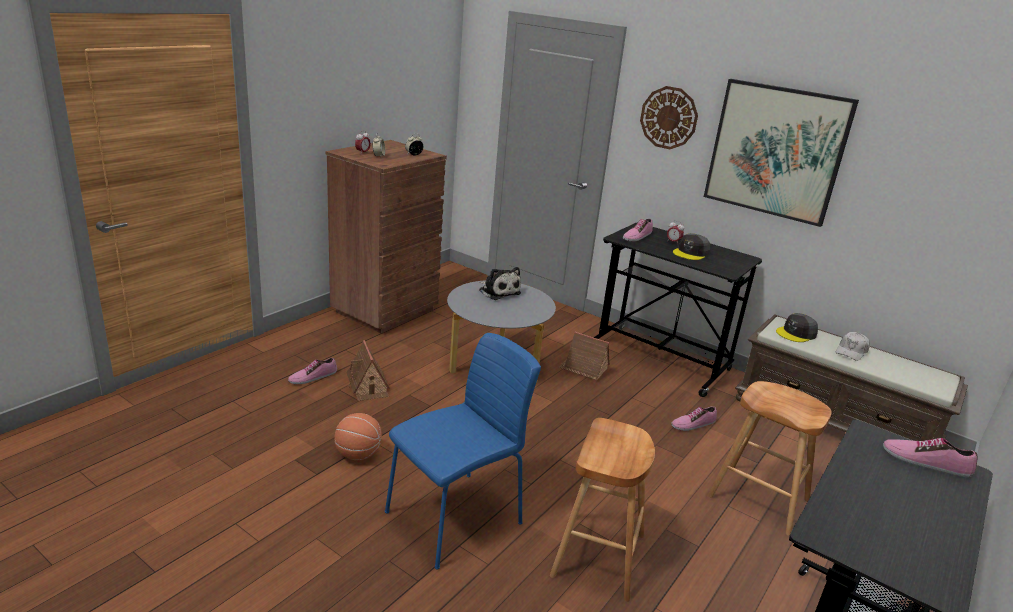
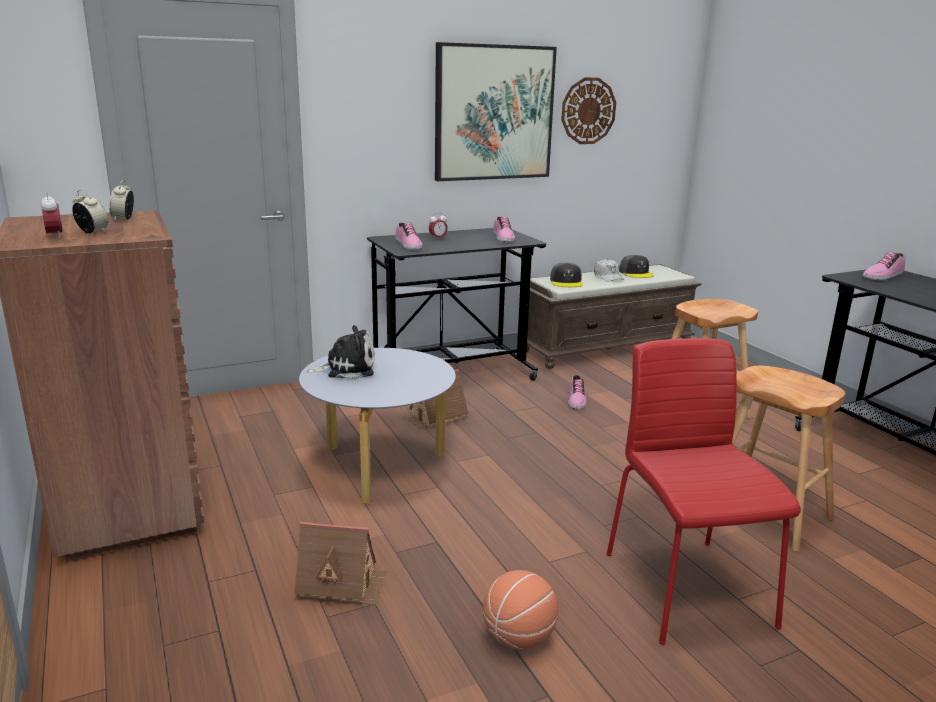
camera: 60 degrees left, 5 degrees down
shoe [288,358,337,384] -> shoe moved to [493,216,515,242]
blue chair [385,333,541,570] -> red chair [607,338,801,645]
wall clock [640,86,698,150] -> wall clock moved to [561,77,616,144]
grey cap [673,233,710,260] -> grey cap moved to [619,255,654,278]

